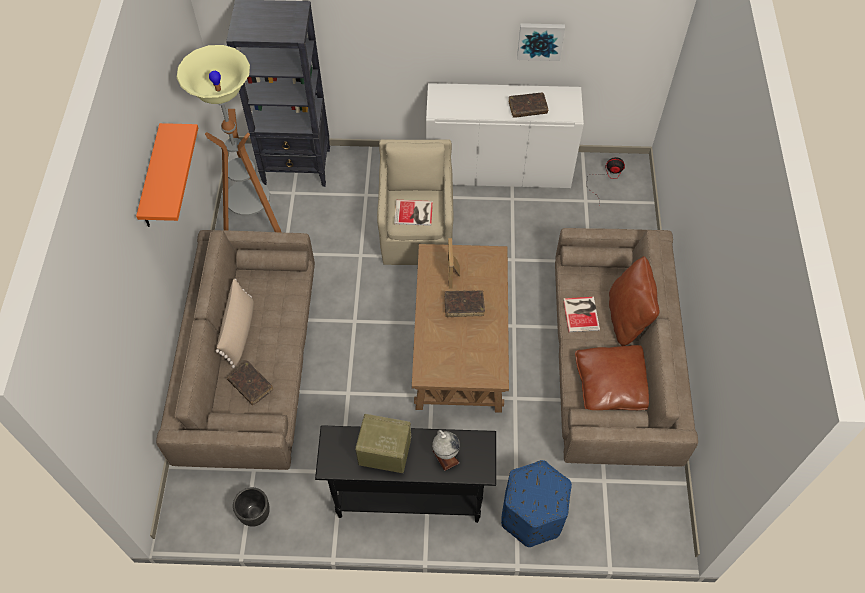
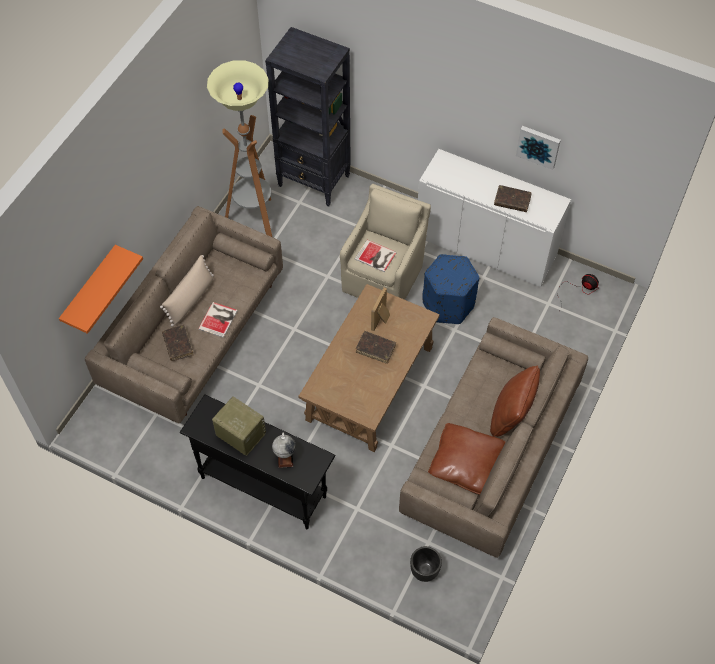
camera: 25 degrees right, 0 degrees up
orange shelf [136,123,198,227] -> orange shelf moved to [59,245,143,334]
black planter [233,487,270,527] -> black planter moved to [410,546,442,582]
blue ottoman [501,460,572,547] -> blue ottoman moved to [423,254,479,324]
book [563,297,600,332] -> book moved to [198,302,238,338]

